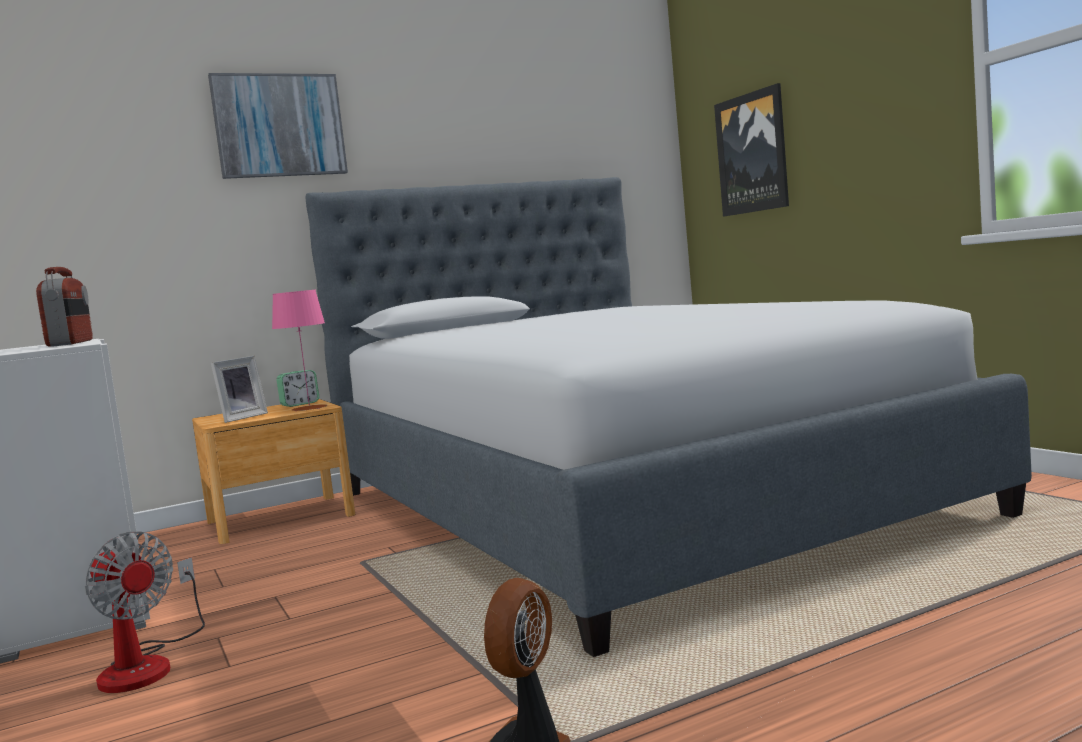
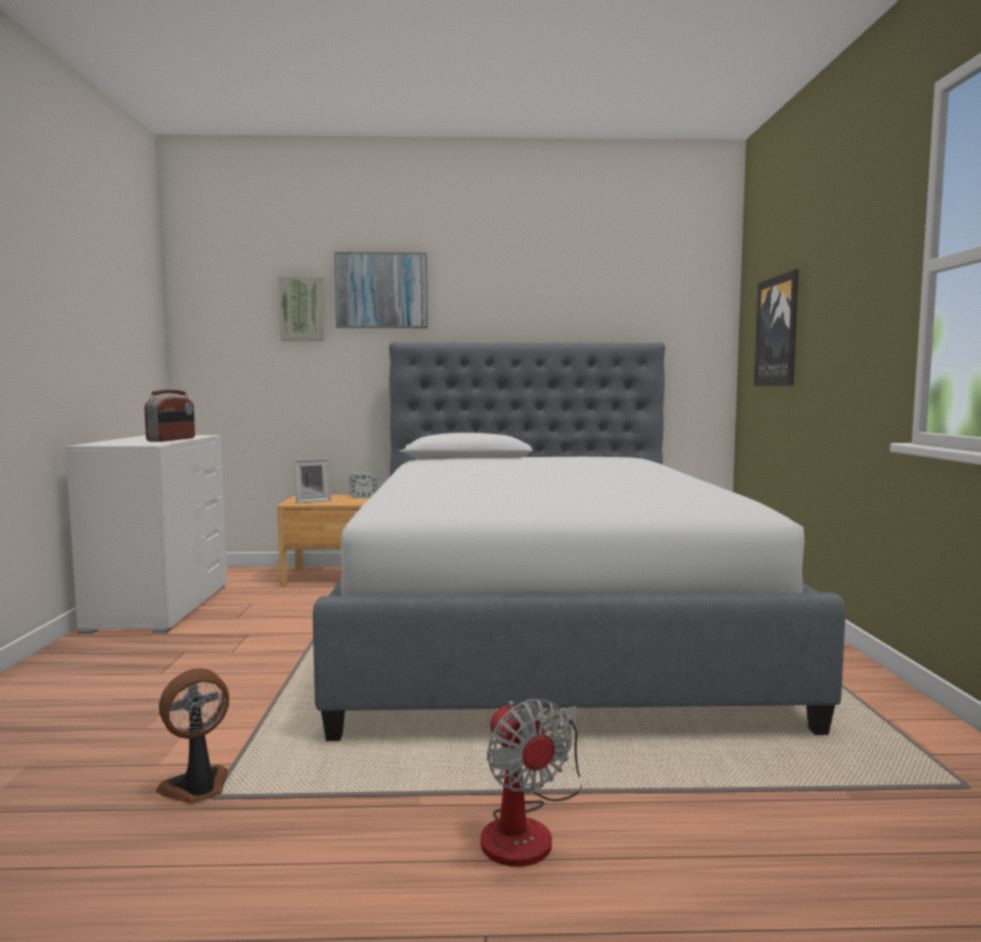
camera: 25 degrees right, 0 degrees up
fan [85,531,205,693] -> fan moved to [481,699,582,867]
pink table lamp [272,290,327,411] -> none
none -> picture [278,276,324,341]

